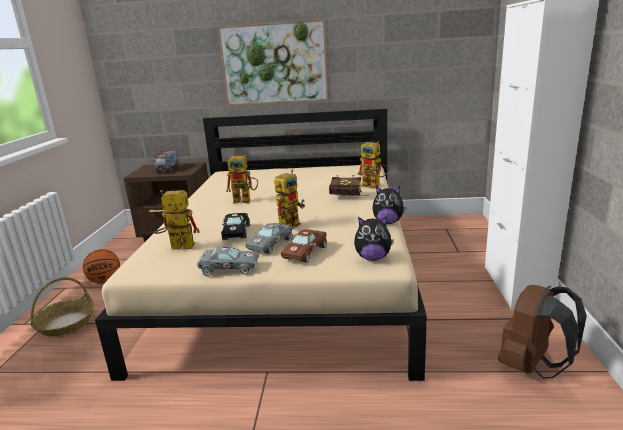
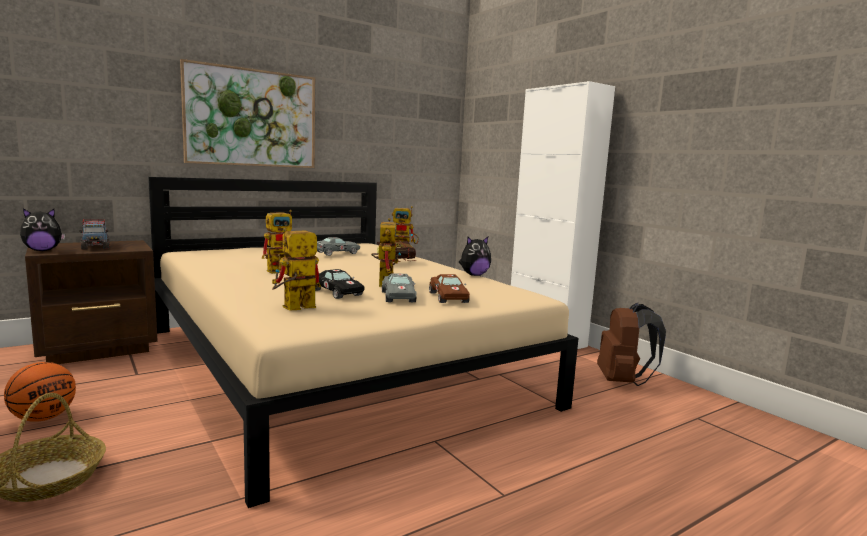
camera: 40 degrees left, 10 degrees down
grey toy car [197,247,259,276] -> grey toy car moved to [317,237,360,256]
plush toy [354,216,394,261] -> plush toy moved to [20,209,65,251]

